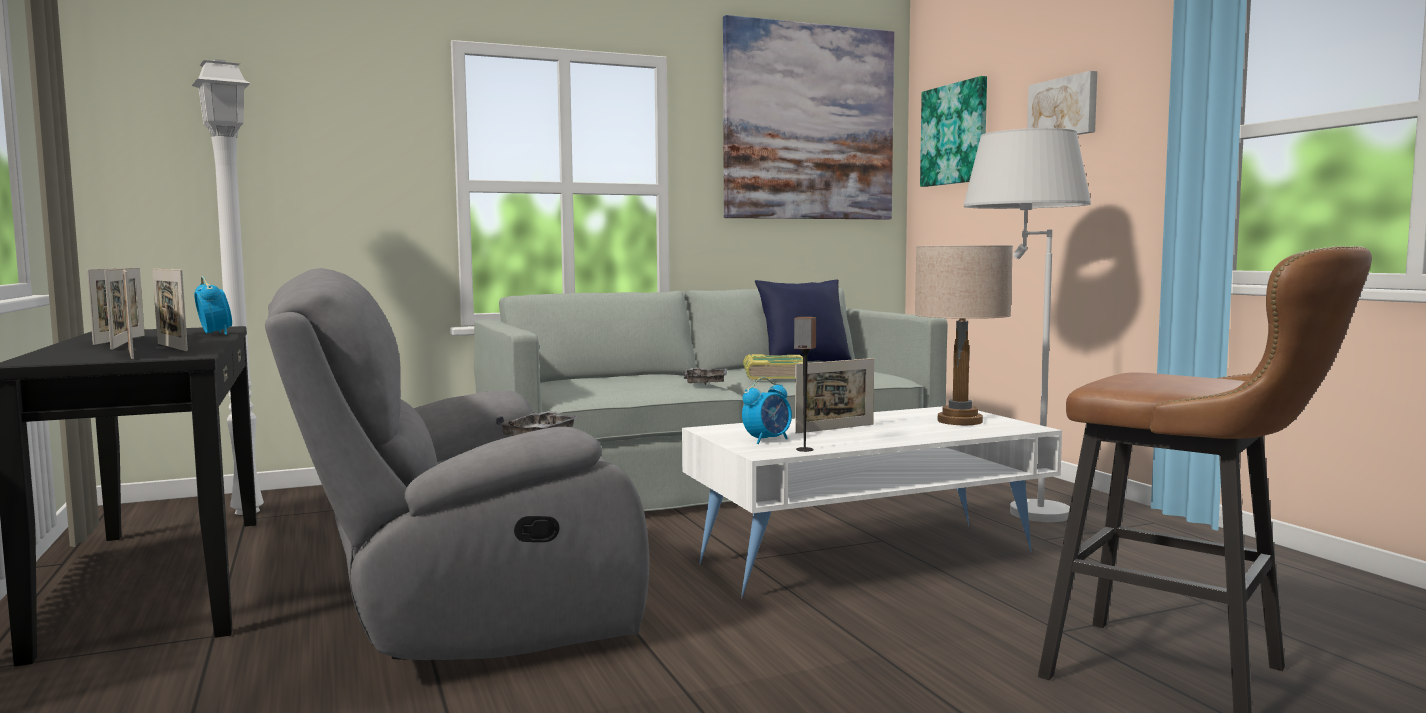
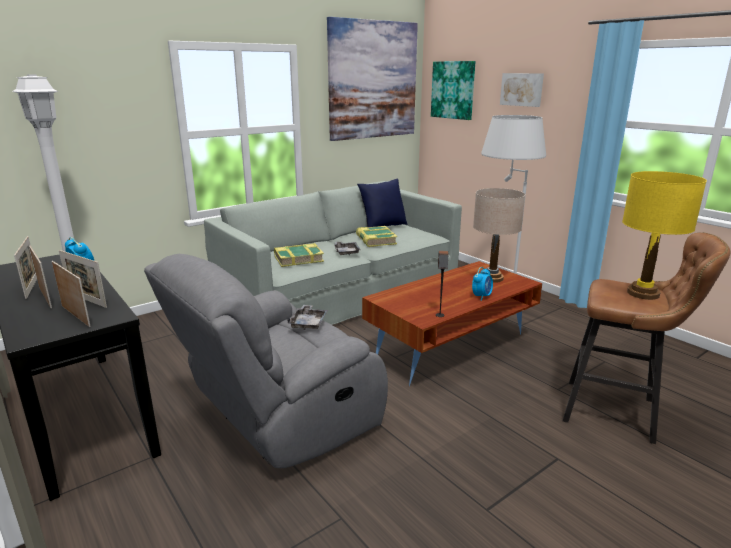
camera: 15 degrees left, 15 degrees up
white coffee table [682,406,1062,599] -> brown coffee table [362,261,543,386]
alarm clock [742,377,792,444] -> alarm clock moved to [472,267,493,301]
picture frame [795,358,874,434] -> none
none -> book [274,243,324,267]
none -> yellow table lamp [622,171,707,300]

